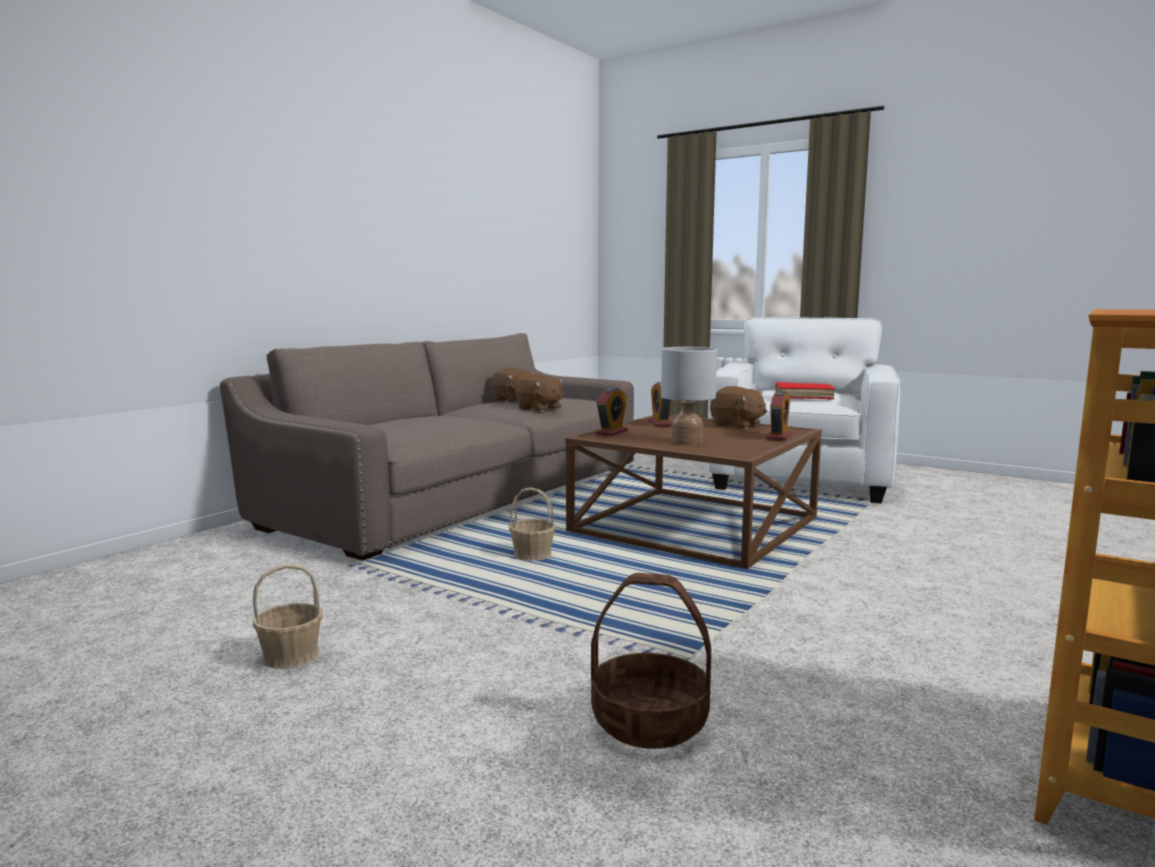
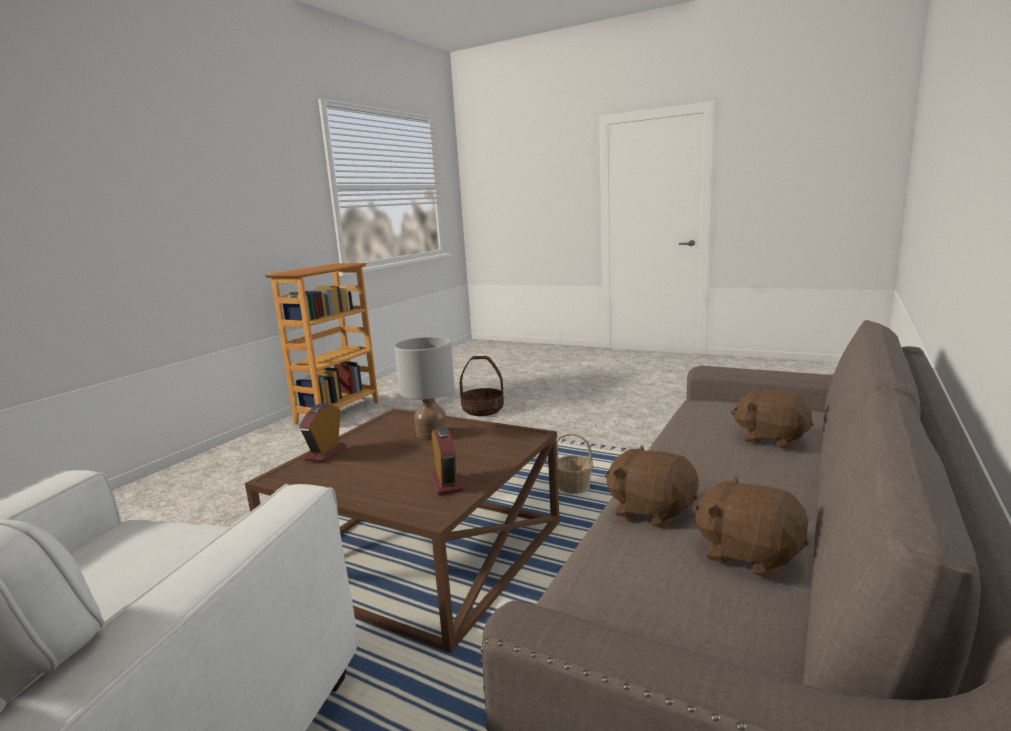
camera: 175 degrees right, 5 degrees up
basket [253,564,323,669] -> none
alarm clock [595,388,628,436] -> none
brown plush toy [710,386,767,429] -> brown plush toy moved to [731,388,814,449]
red book [775,382,835,400] -> none

